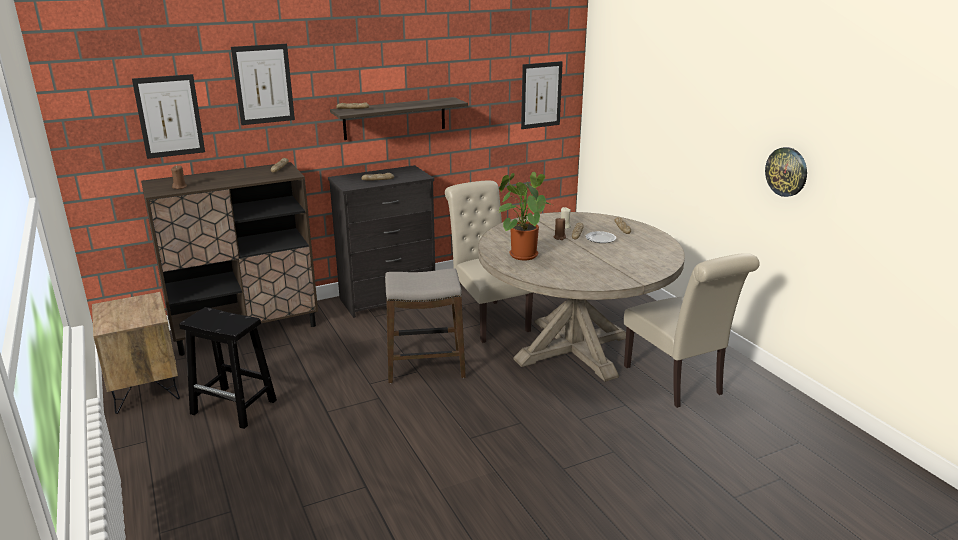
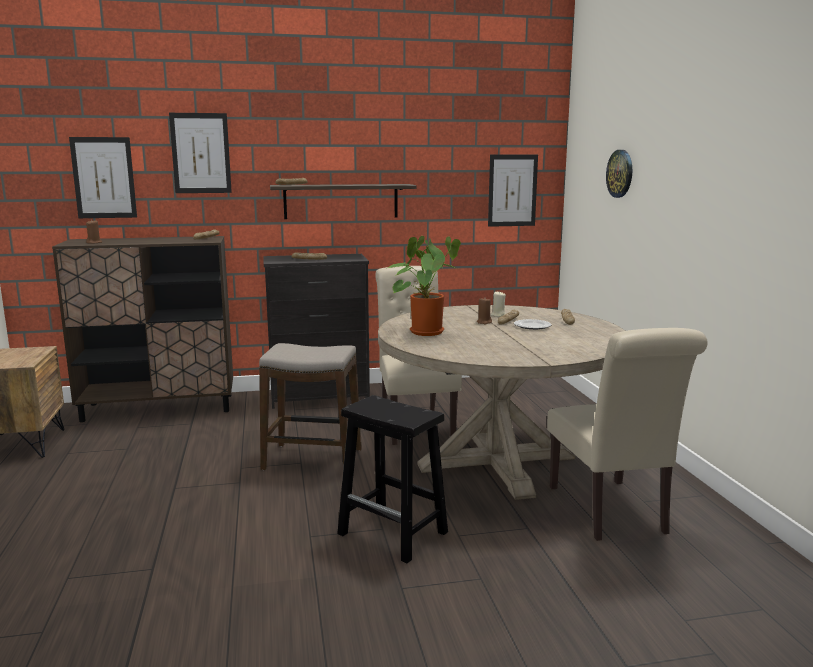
camera: 15 degrees right, 10 degrees down
black stool [179,307,277,429] -> black stool moved to [337,395,448,563]
wall clock [765,147,807,197] -> wall clock moved to [606,150,632,198]

